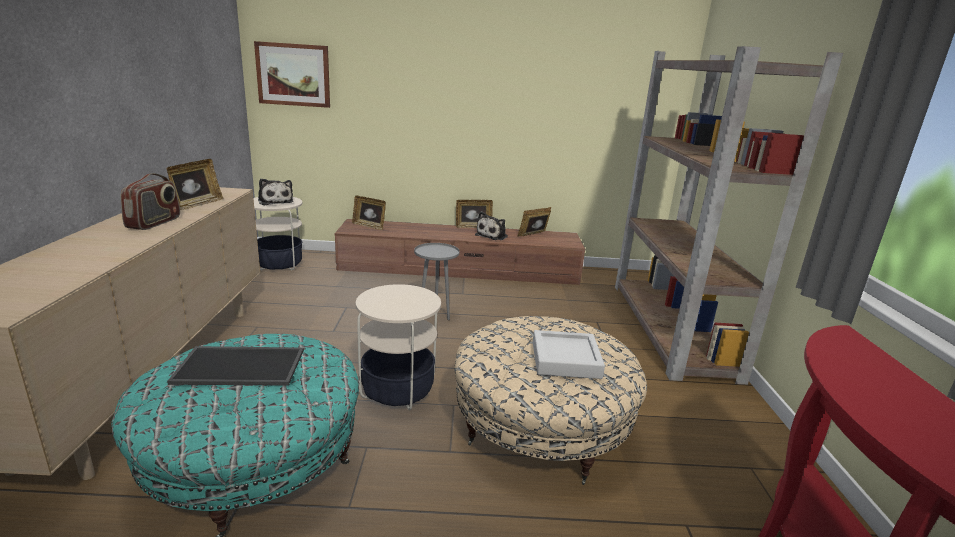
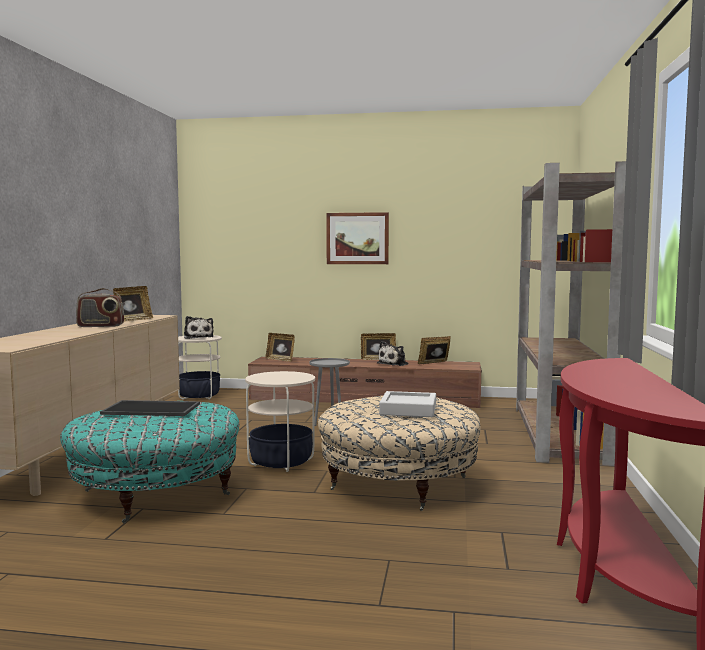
camera: 10 degrees right, 15 degrees down
radio [121,173,180,230] -> radio turned 60 degrees clockwise [76,288,124,327]
picture [254,41,330,108] -> picture moved to [326,212,389,264]

